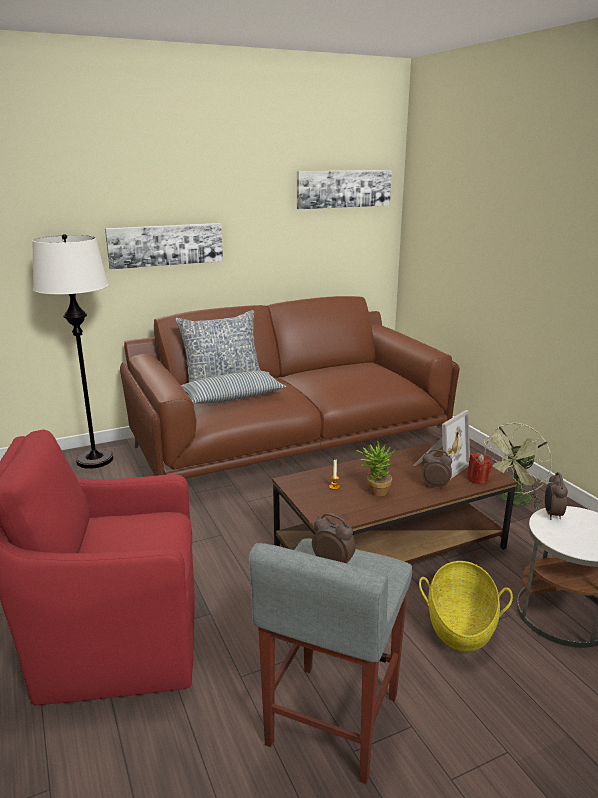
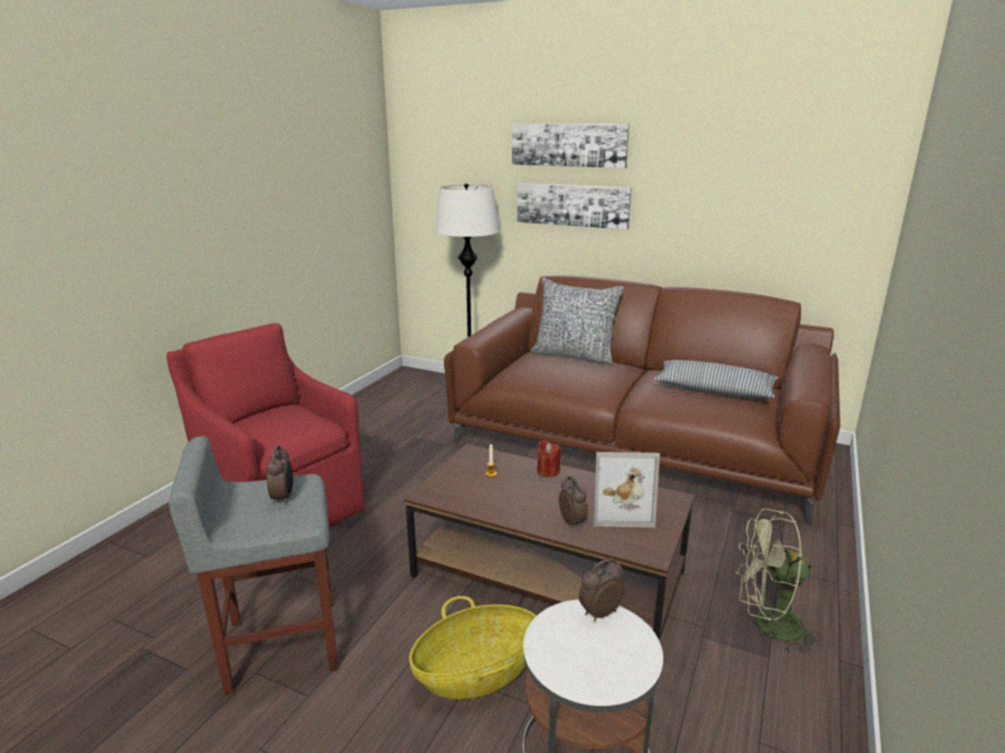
camera: 50 degrees right, 0 degrees up
pillow [181,371,286,404] -> pillow moved to [654,360,778,398]
picture [297,170,392,209] -> picture moved to [512,123,630,168]
potted plant [356,438,396,496] -> none
red candle [467,453,492,484] -> red candle moved to [537,440,561,477]

